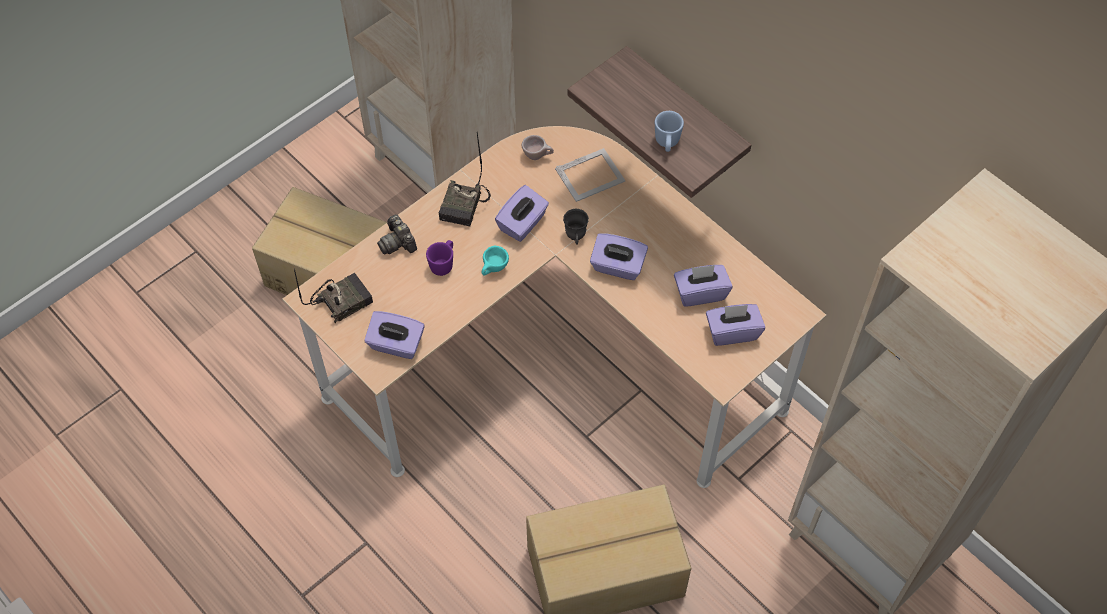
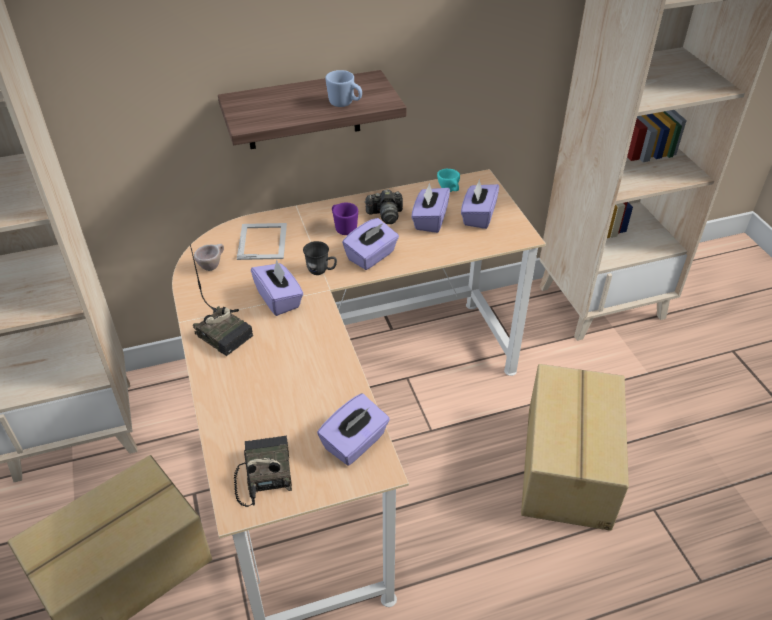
camera: 65 degrees left, 15 degrees down
camera [377,214,417,255] -> camera moved to [365,189,403,224]
purple mug [426,240,453,276] -> purple mug moved to [332,203,358,235]
turquoise cup [482,246,509,276] -> turquoise cup moved to [437,169,460,192]

